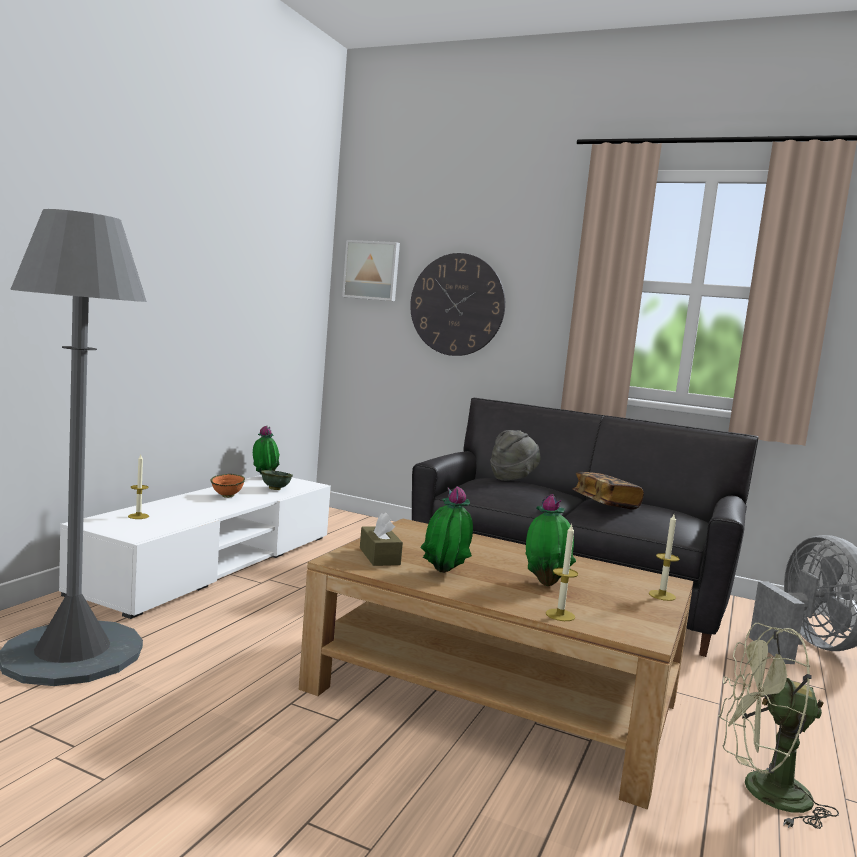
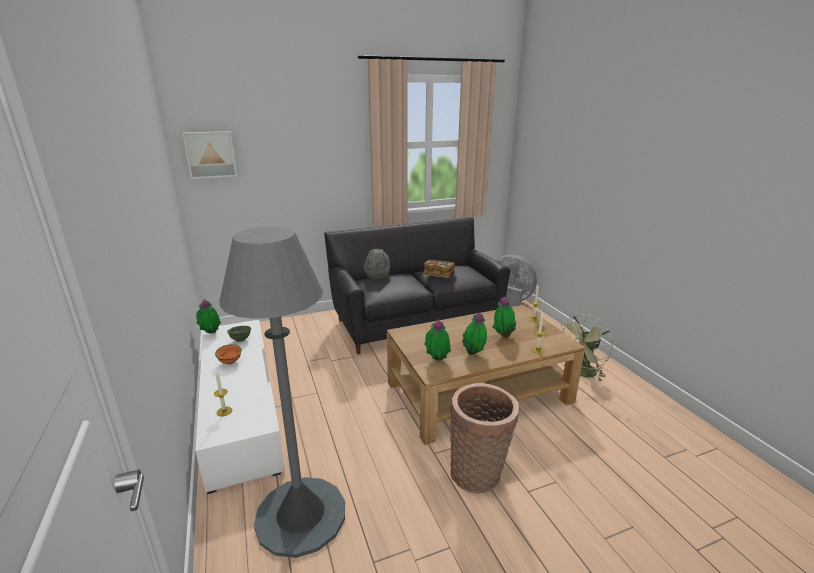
camera: 45 degrees left, 15 degrees up
brown tissue box [360,512,403,566] -> potted plant [424,319,451,361]
wall clock [410,253,505,356] -> none
none -> basket [450,383,519,494]

